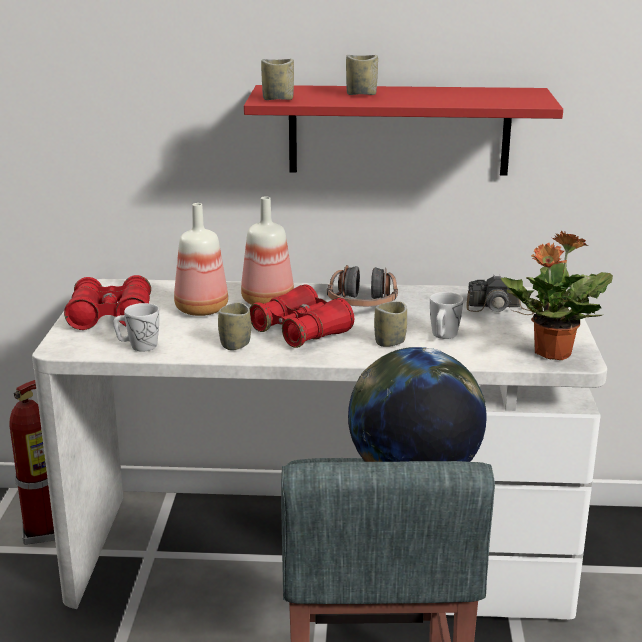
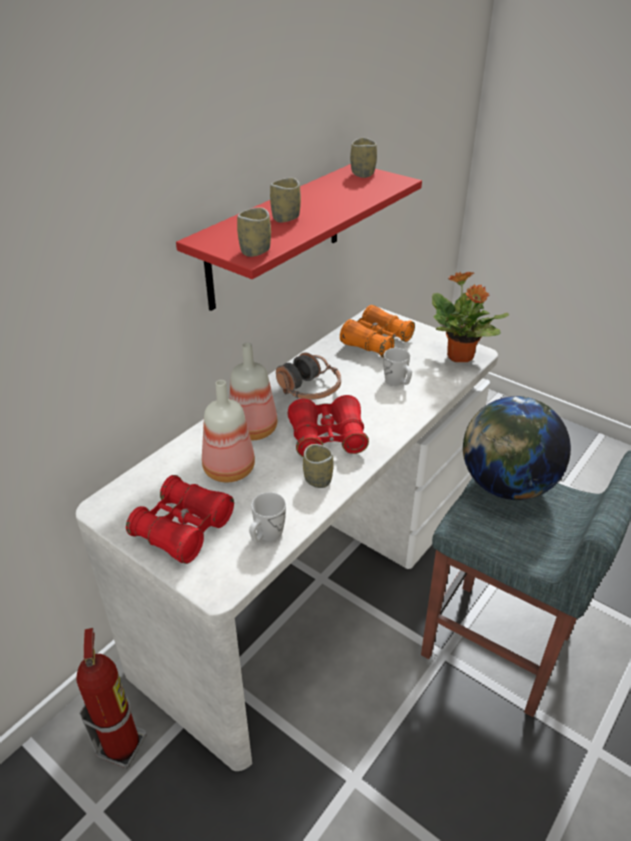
camera: 55 degrees left, 15 degrees up
cup [374,301,407,347] -> cup moved to [350,138,377,178]
camera [467,275,534,315] -> orange binoculars [340,305,415,358]

